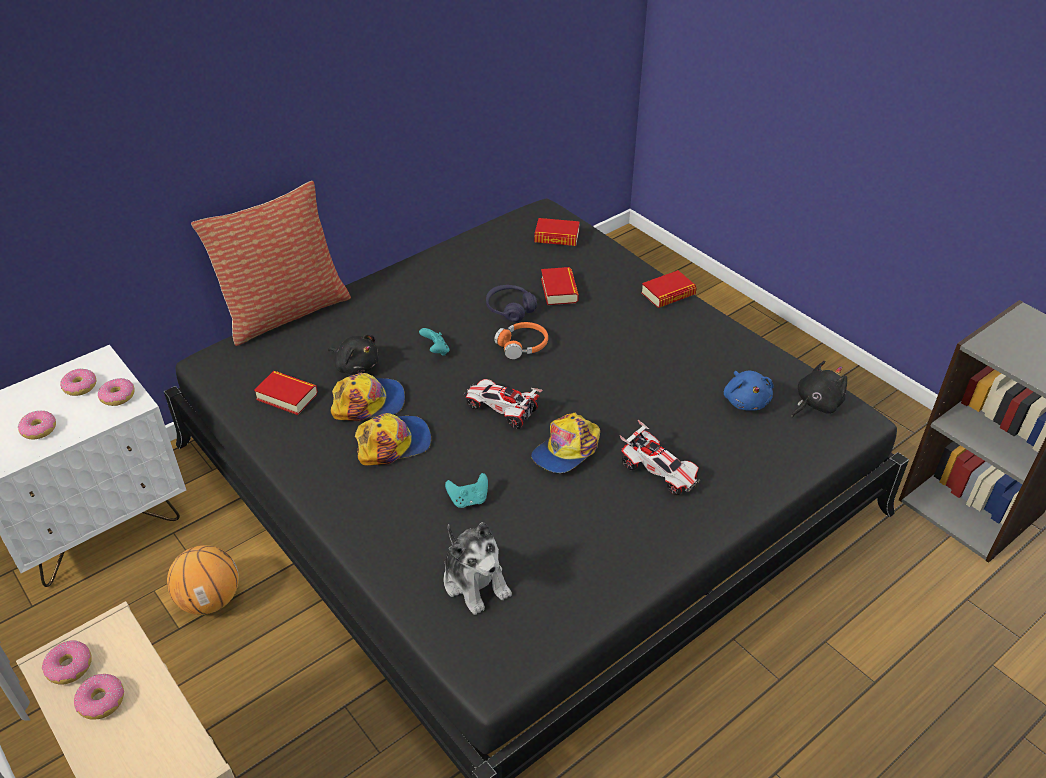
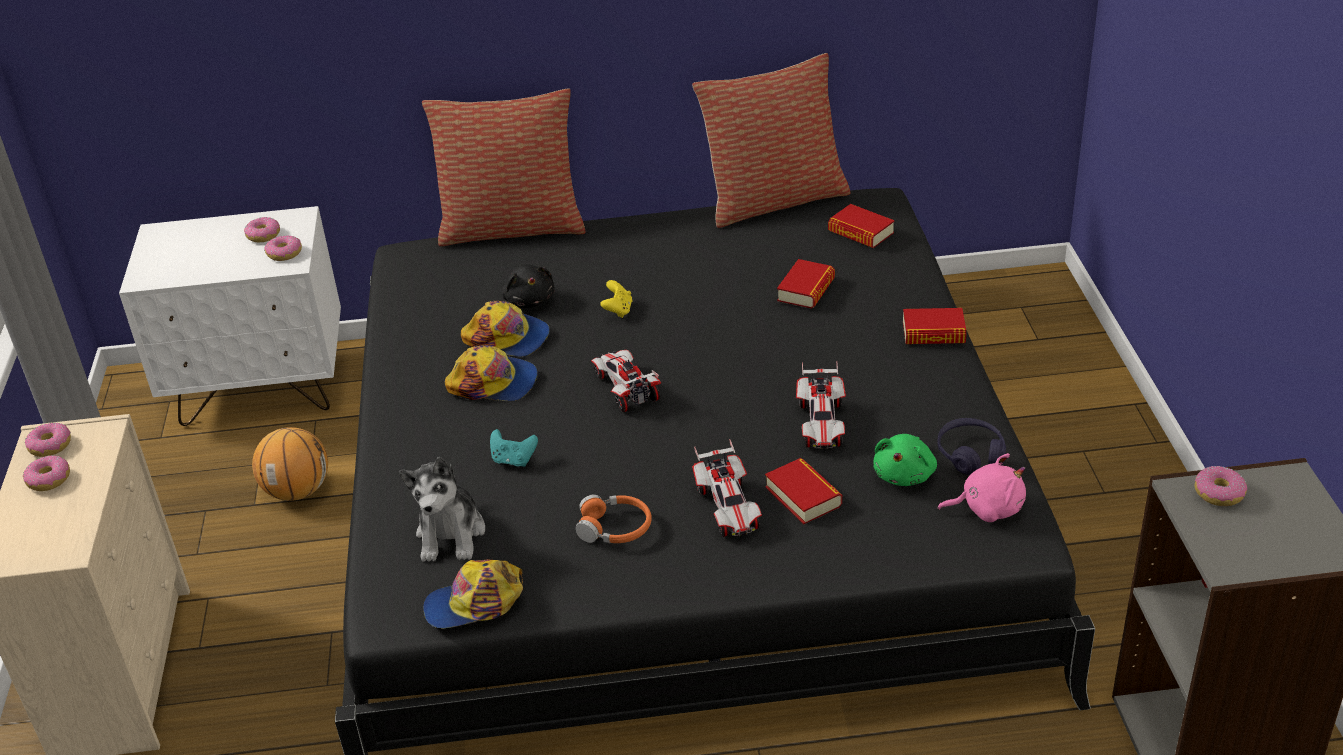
camera: 35 degrees right, 5 degrees down
donut [18,410,56,439] -> donut moved to [1195,465,1247,506]
book [254,371,318,415] -> book moved to [765,458,842,524]
turquoise game controller [419,328,449,356] -> yellow game controller [600,280,633,318]
purple headphones [486,285,537,322] -> purple headphones moved to [937,418,1006,475]
orange headphones [494,322,548,359] -> orange headphones moved to [575,494,652,543]
cap [531,413,600,473] -> cap moved to [423,559,523,628]
blue plush toy [724,371,773,411] -> green plush toy [873,434,937,486]
black plush toy [791,361,847,417] -> pink plush toy [938,453,1026,522]
none -> pillow [692,53,851,228]
none -> toy car [796,361,846,449]

